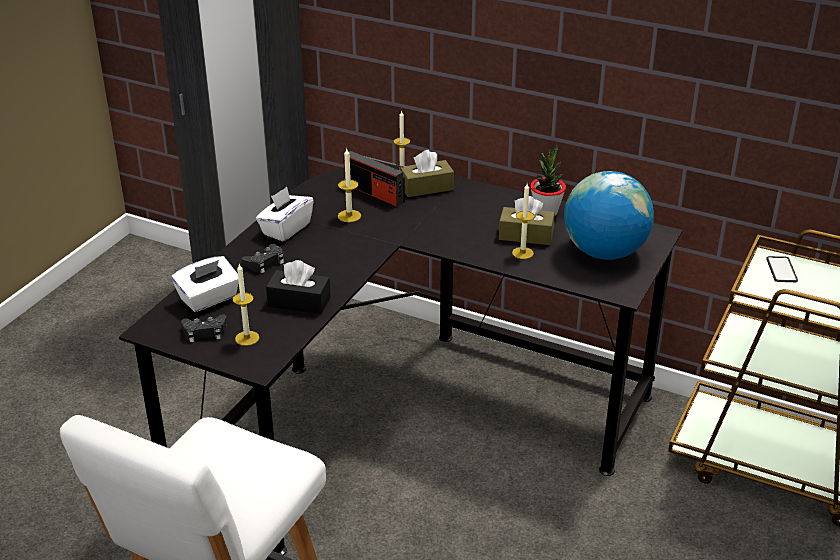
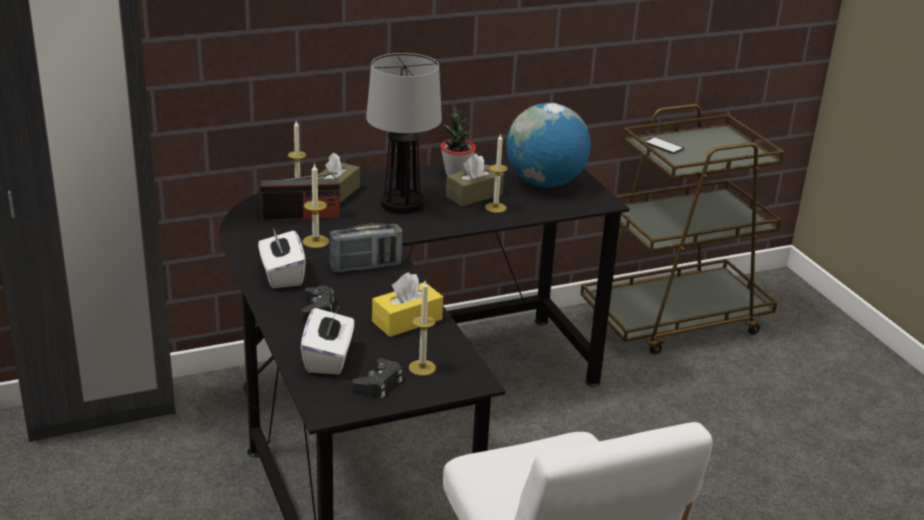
camera: 50 degrees left, 5 degrees down
black tissue box [266,260,331,314] -> yellow tissue box [372,272,443,337]
none -> radio [329,223,402,273]
none -> table lamp [366,53,442,214]

